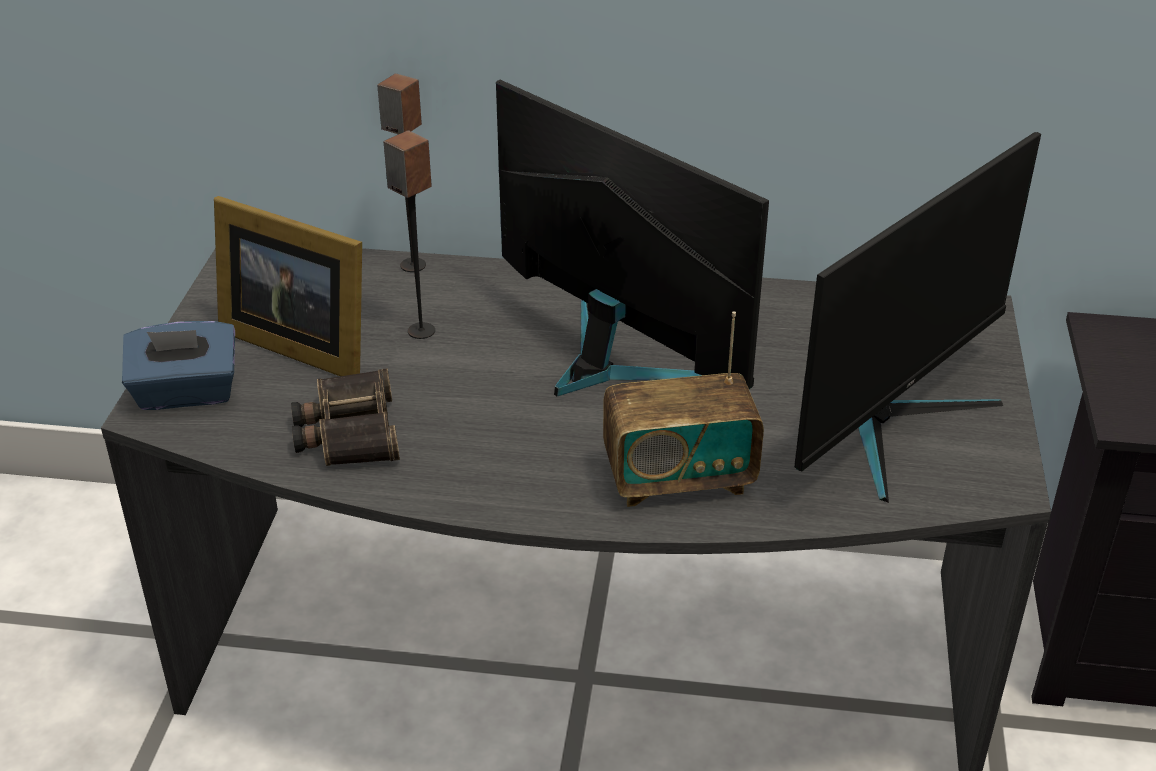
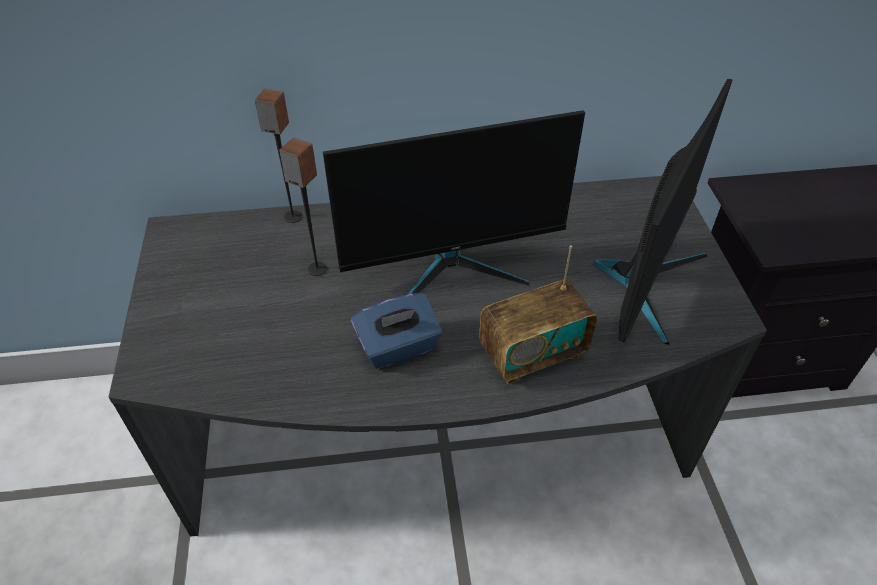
camera: 15 degrees left, 10 degrees up
blue tissue box [122,321,235,410] -> blue tissue box moved to [351,293,442,369]
picture frame [214,196,362,376] -> none
binoculars [291,368,400,466] -> none
monitor [496,80,769,396] -> monitor turned 135 degrees clockwise [323,110,585,295]

